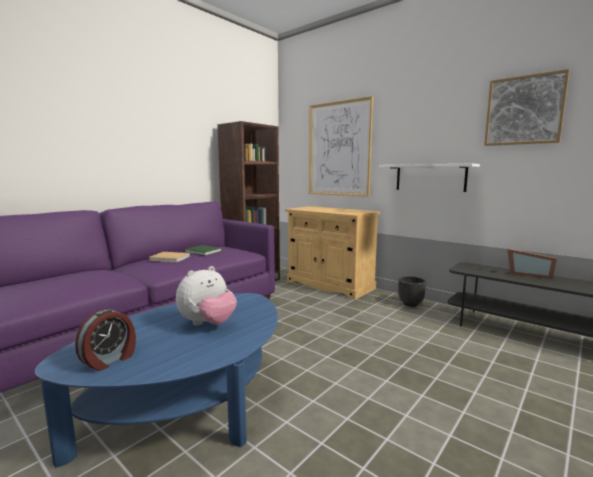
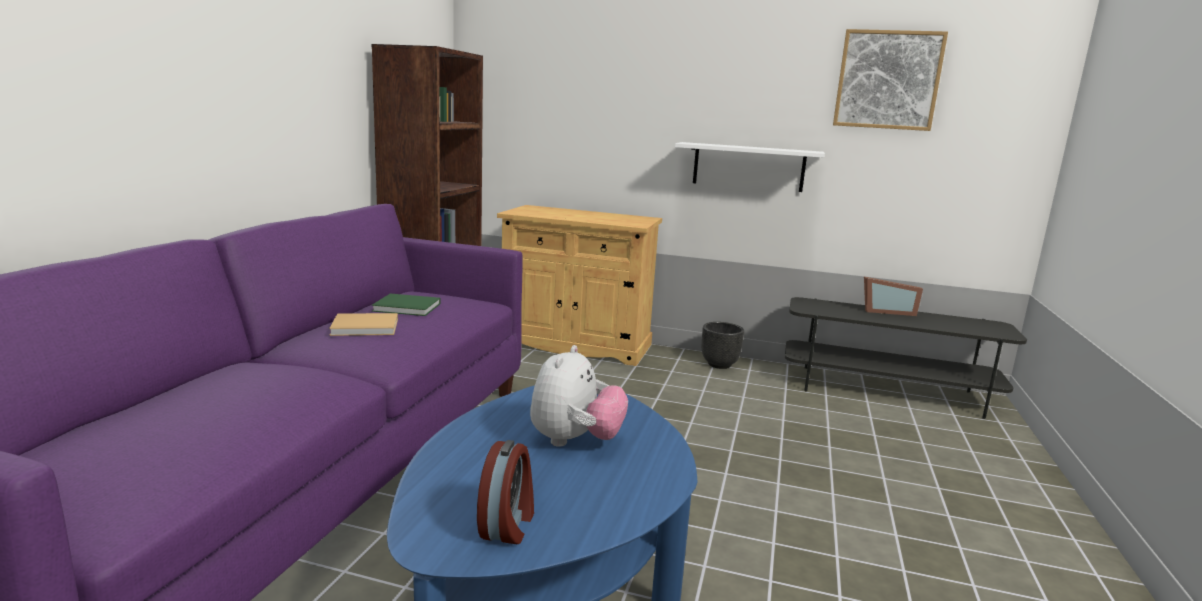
camera: 25 degrees left, 5 degrees up
picture [309,96,373,197] -> none

